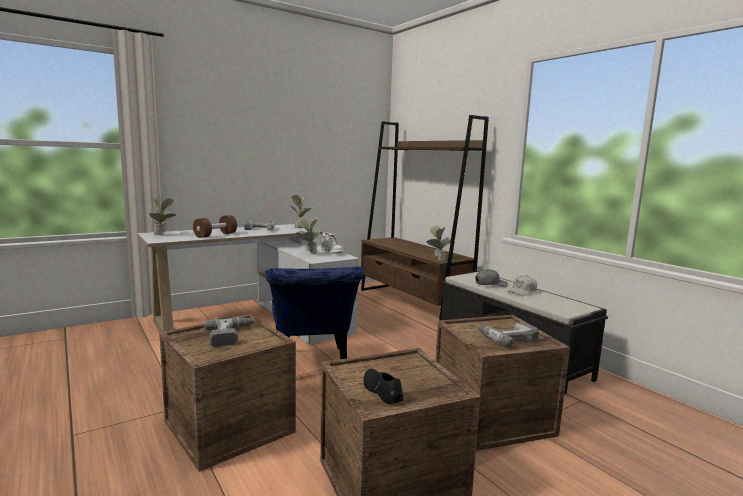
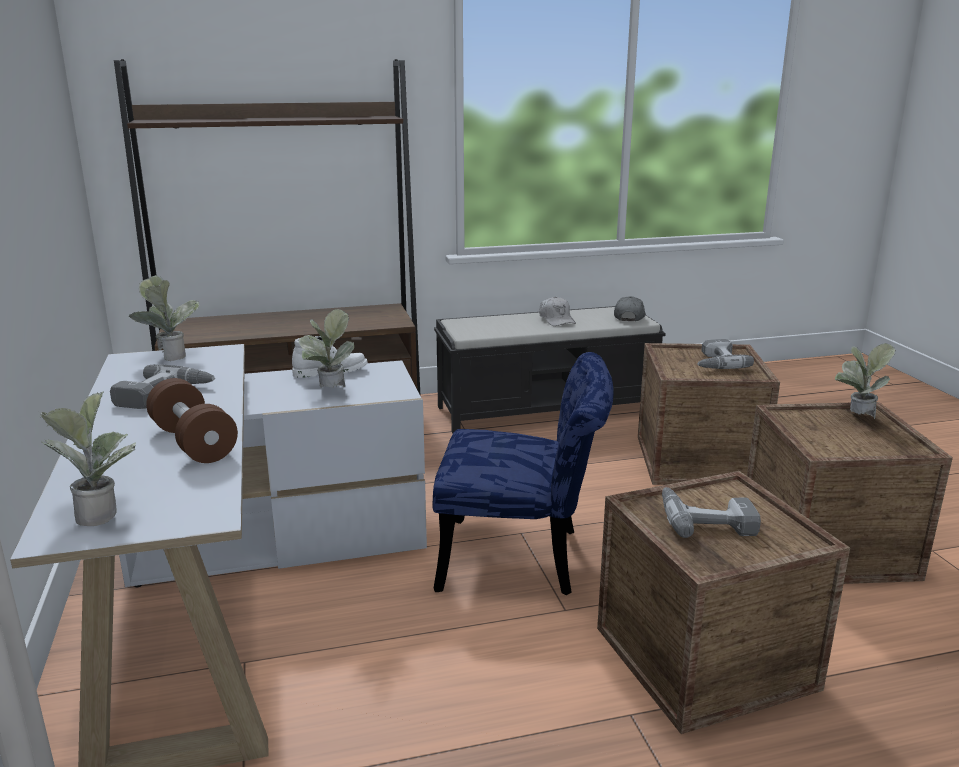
camera: 70 degrees left, 10 degrees up
black shoe [364,369,403,405] -> none
potted plant [426,226,451,261] -> potted plant moved to [835,343,895,419]
grey cap [475,269,508,287] -> grey cap moved to [614,296,645,321]

